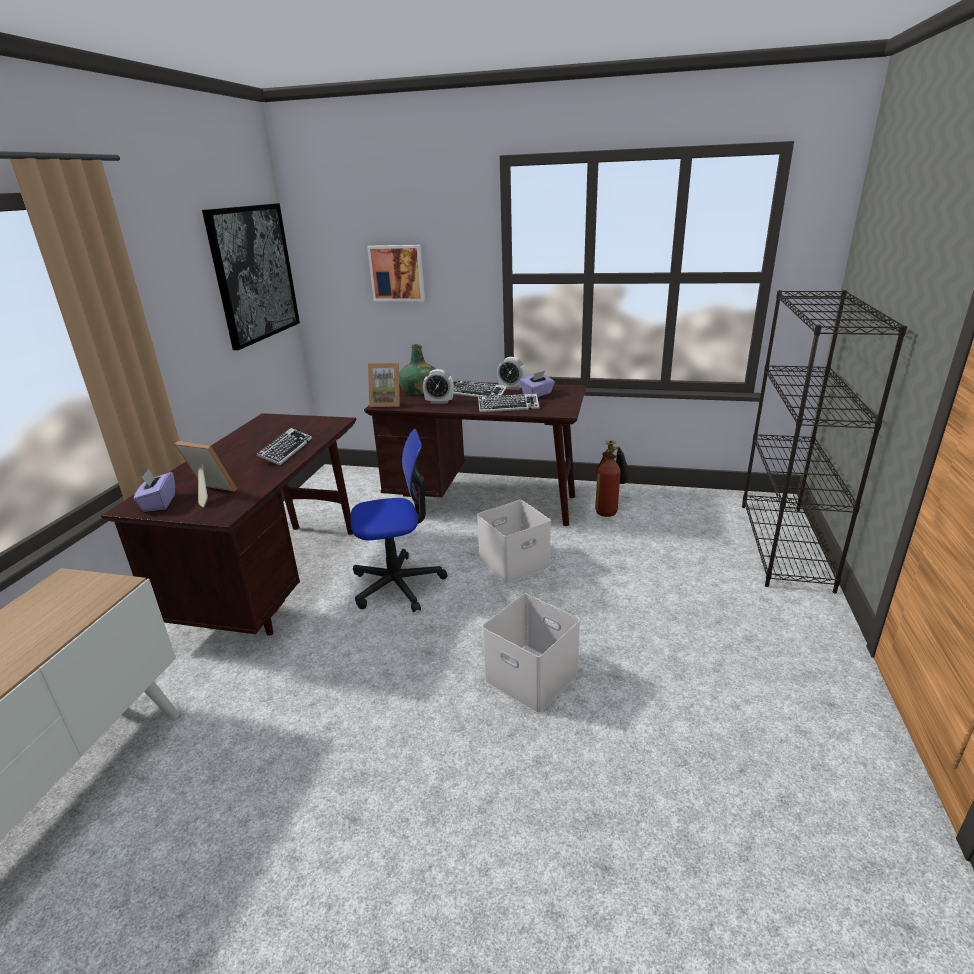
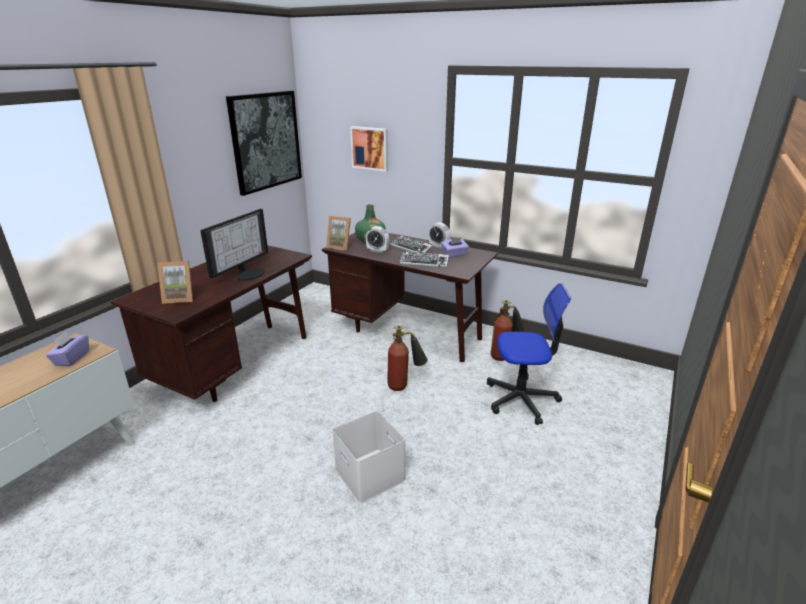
camera: 15 degrees right, 0 degrees up
purple tissue box [134,469,175,512] -> purple tissue box moved to [46,332,89,366]
picture frame [175,441,237,507] -> picture frame turned 135 degrees clockwise [157,261,193,304]
keyboard [256,428,312,465] -> monitor [200,209,268,281]
office chair [350,429,447,612] -> office chair moved to [487,283,571,425]
white storage box [477,500,551,584] -> fire extinguisher [387,325,428,391]
black bookcase [742,290,907,594] -> none

